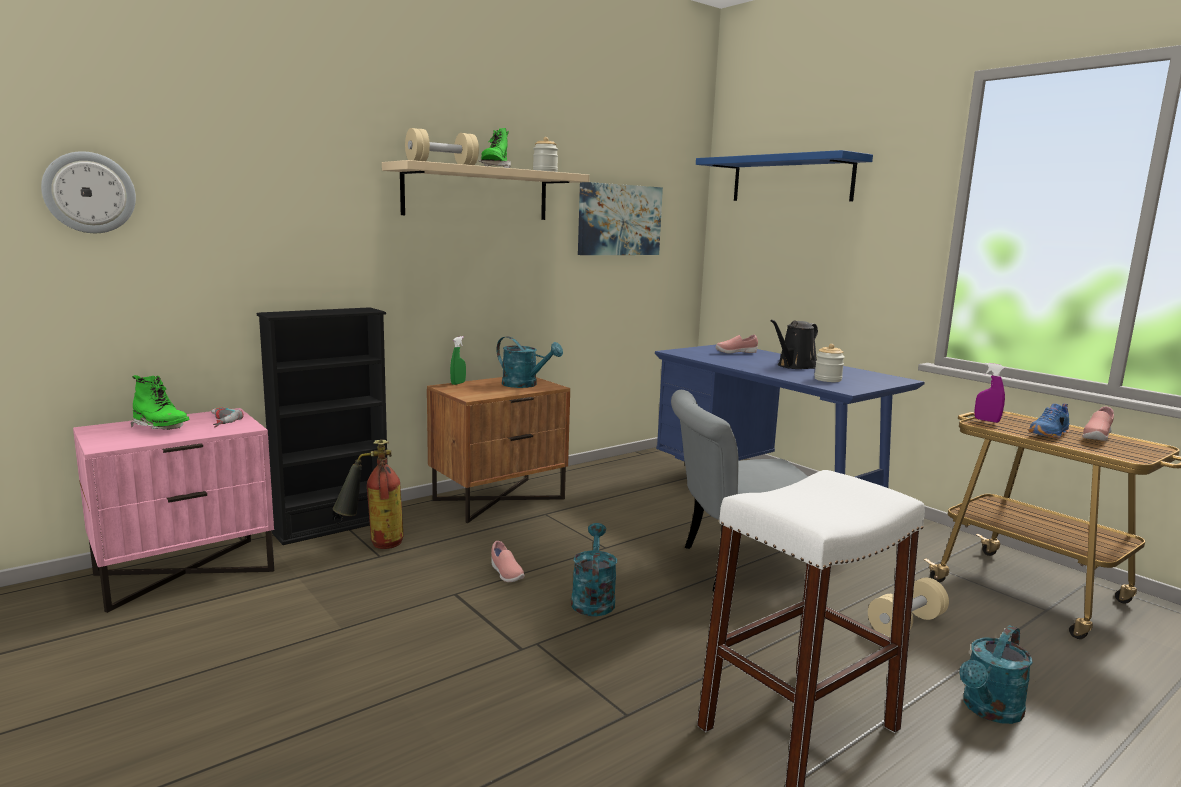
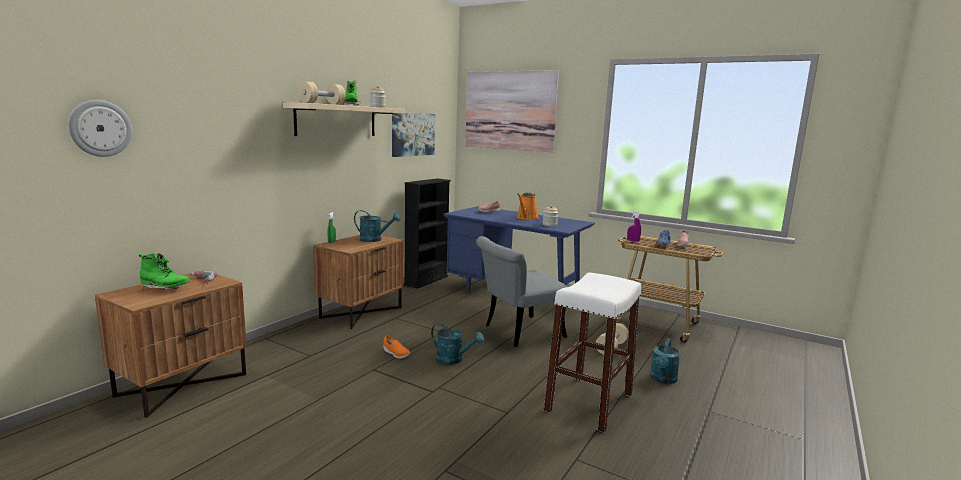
camera: 20 degrees left, 0 degrees up
pink nightstand [73,408,274,613] -> brown nightstand [95,270,247,418]
black bookcase [257,307,388,545] -> black bookcase moved to [404,178,451,289]
fire extinguisher [332,439,403,549] -> none
pink shoe [491,541,525,582] -> orange shoe [383,335,410,359]
turquoise watering can [571,523,617,616] -> turquoise watering can turned 135 degrees clockwise [431,323,484,365]
blue shelf [696,150,873,201] -> picture [465,70,559,152]
black watering can [770,320,818,369] -> orange watering can [517,193,539,220]

